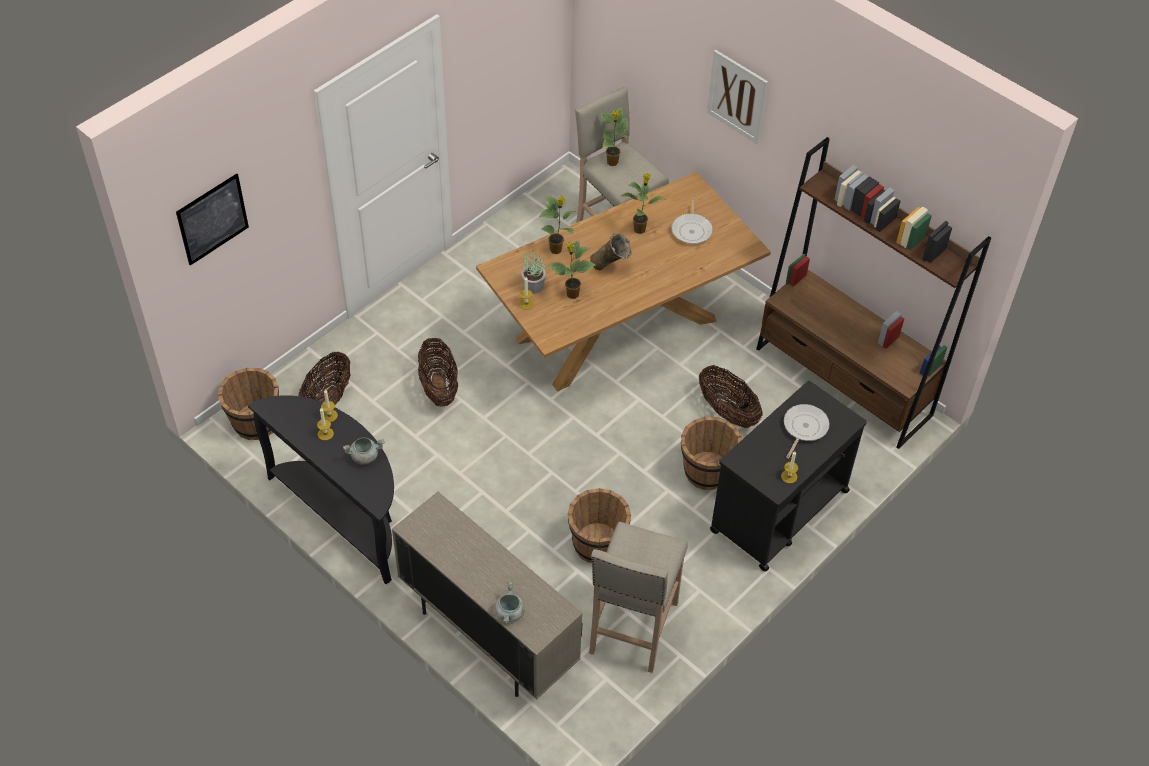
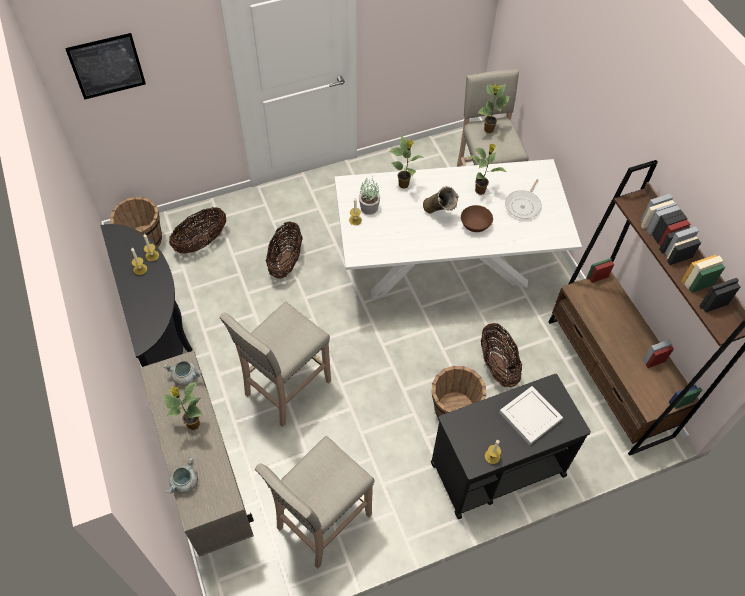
camera: 25 degrees right, 5 degrees up
grey cooking pot [343,437,385,465] -> grey cooking pot moved to [164,361,202,386]
brown dining table [476,172,771,392] -> white dining table [335,159,582,298]
potted plant [548,240,596,299] -> potted plant moved to [162,382,203,430]
brown bucket [567,488,631,563] -> none
picture [707,50,768,144] -> none
frying pan [784,404,829,459] -> white tray [499,386,563,445]
none -> beige stool [219,302,331,427]
none -> brown bowl [461,205,493,232]

